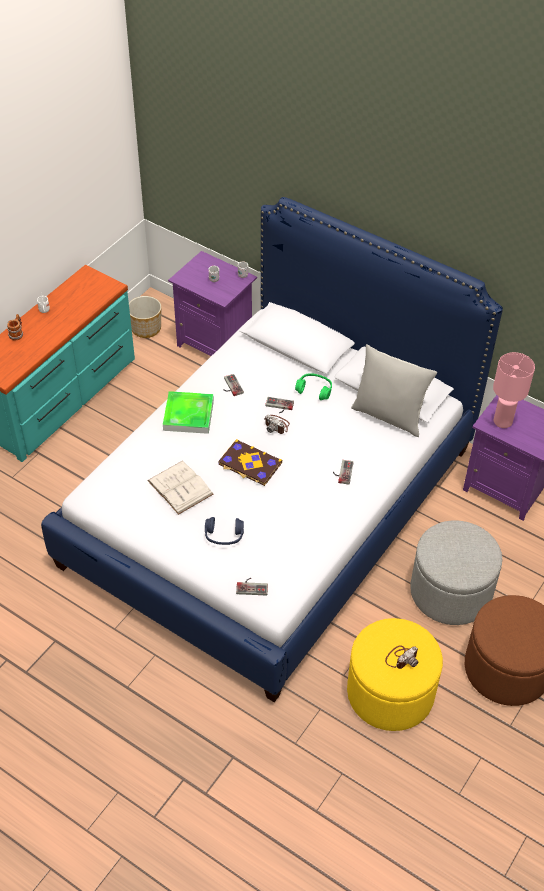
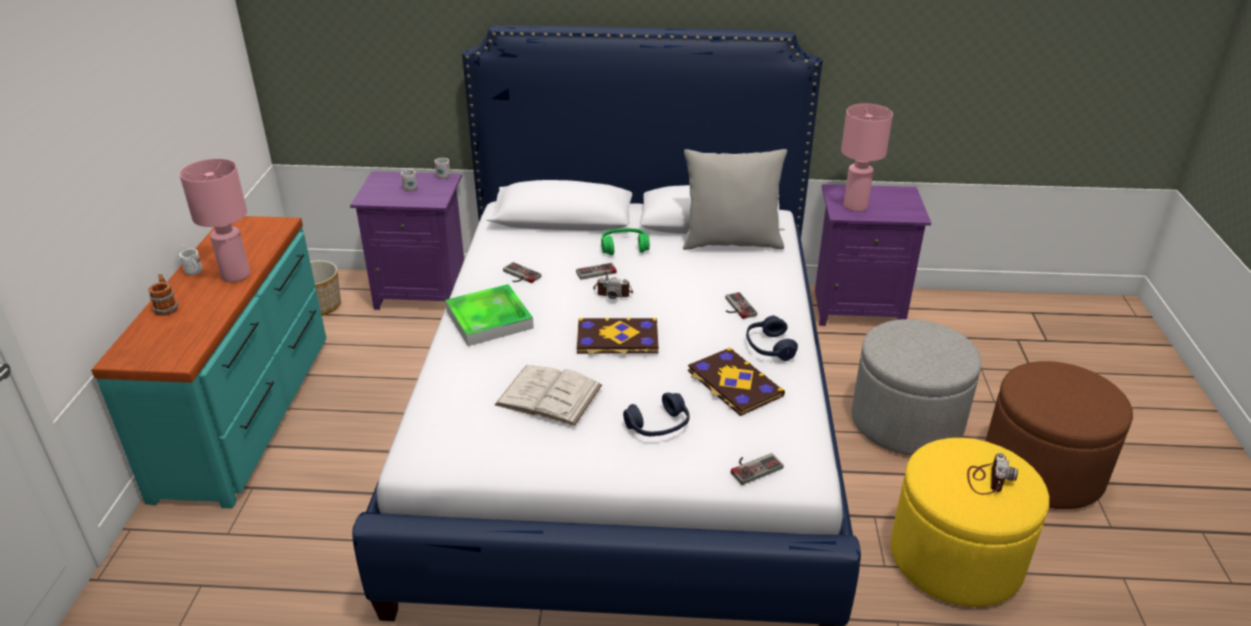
camera: 30 degrees left, 15 degrees down
none -> pink table lamp [179,159,250,282]
none -> book [688,347,785,416]
none -> blue headphones [746,316,798,361]

